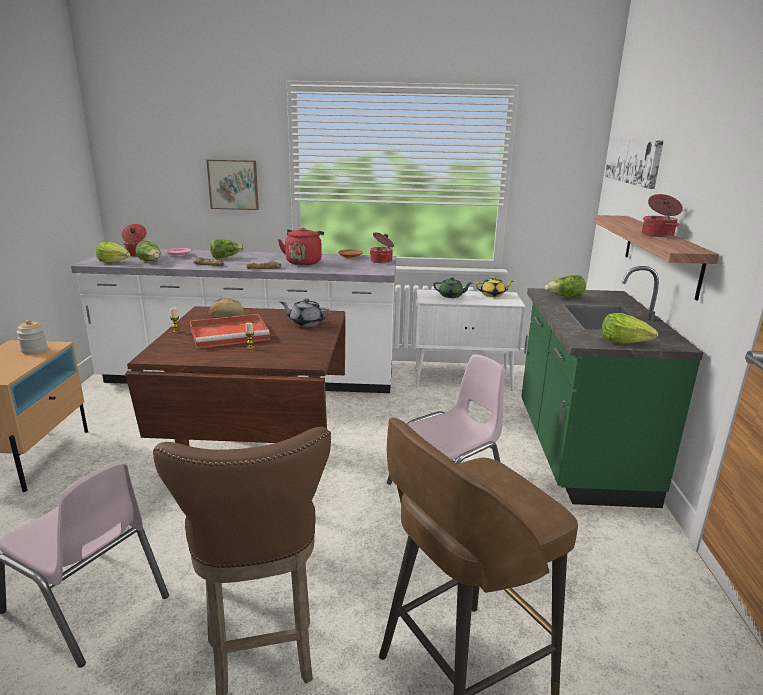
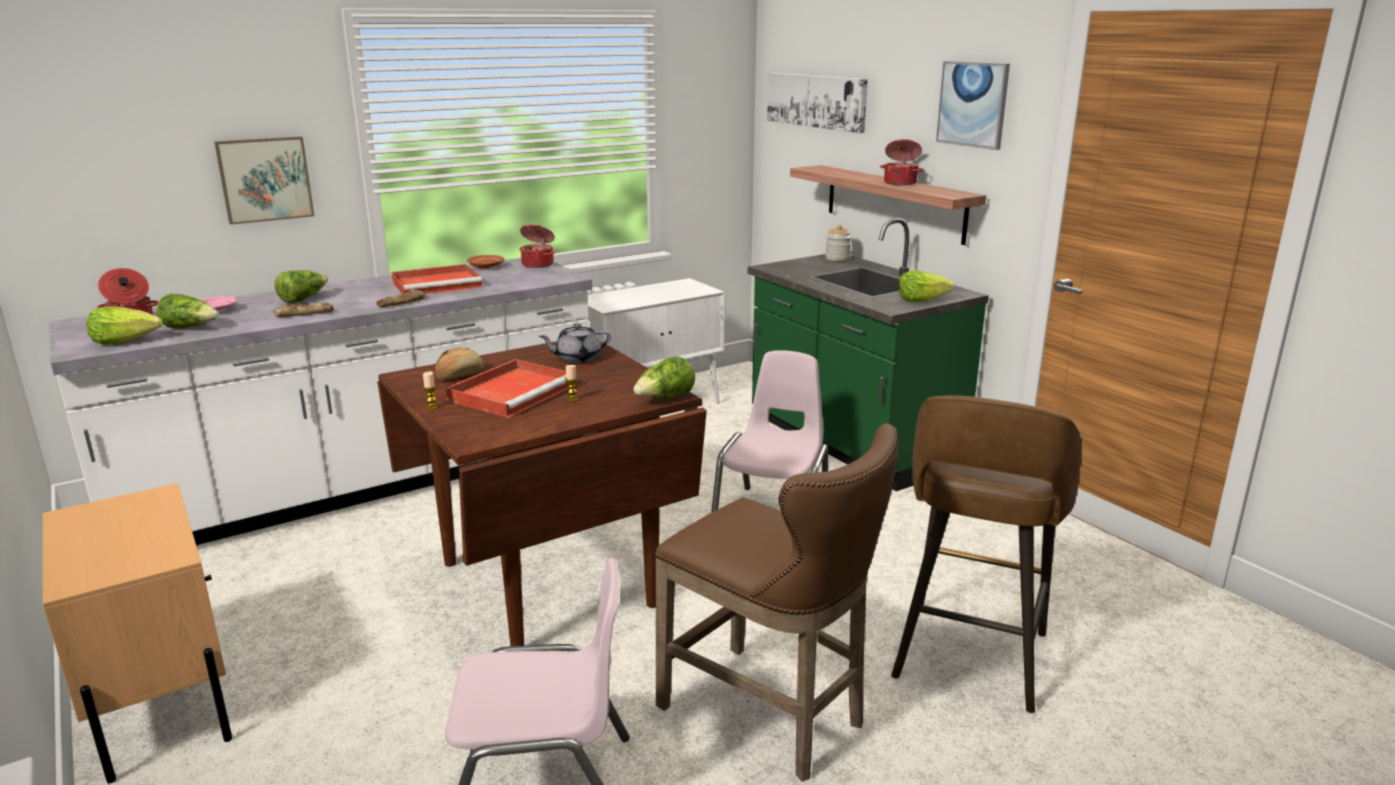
camera: 35 degrees left, 0 degrees up
jar [17,320,47,354] -> jar moved to [825,225,852,261]
red kettle [278,228,324,265] -> red tray [391,264,482,294]
green teapot [433,277,472,298] -> none
yellow teapot [475,277,513,297] -> none
lettuce [545,275,586,298] -> lettuce moved to [634,356,695,398]
none -> picture [936,61,1010,150]

